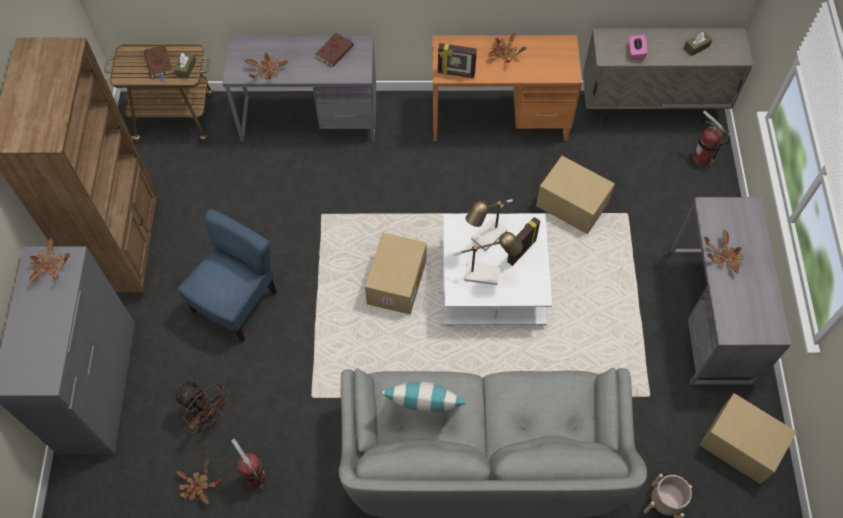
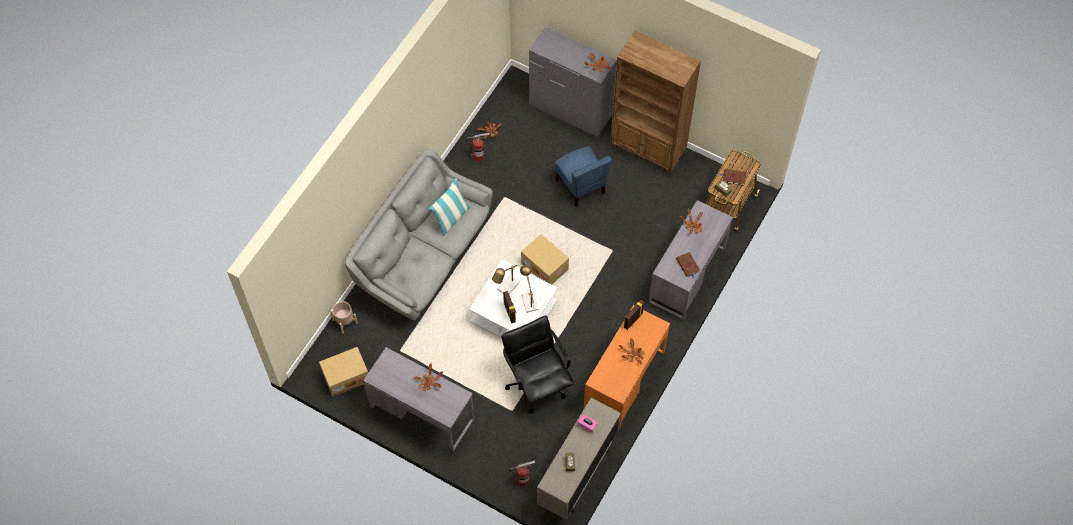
camera: 120 degrees right, 0 degrees up
brown fan [173,380,230,434] -> none
cardboard box [536,156,615,234] -> black office chair [501,316,574,413]

